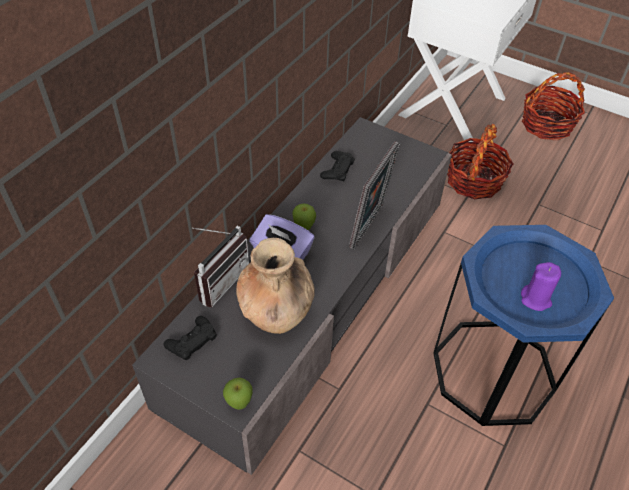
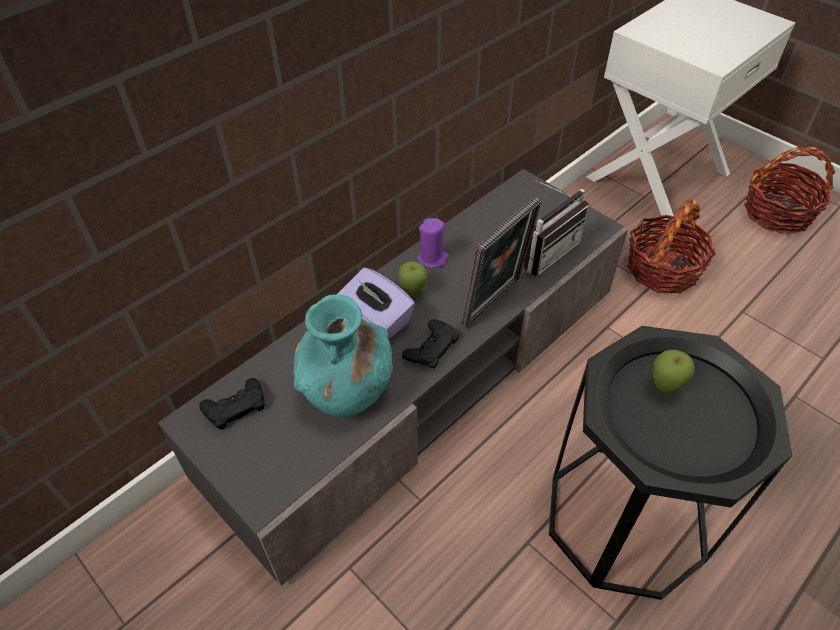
camera: 15 degrees right, 0 degrees up
radio [192,226,249,307] -> radio moved to [524,180,589,276]
apple [223,378,253,410] -> apple moved to [653,350,695,393]
brown vase [236,238,315,334] -> turquoise vase [293,294,393,418]
black game controller [320,151,355,182] -> black game controller moved to [402,319,459,369]
blue side table [433,225,614,426] -> black side table [549,326,792,600]
purple candle [521,262,561,311] -> purple candle moved to [416,218,449,268]

